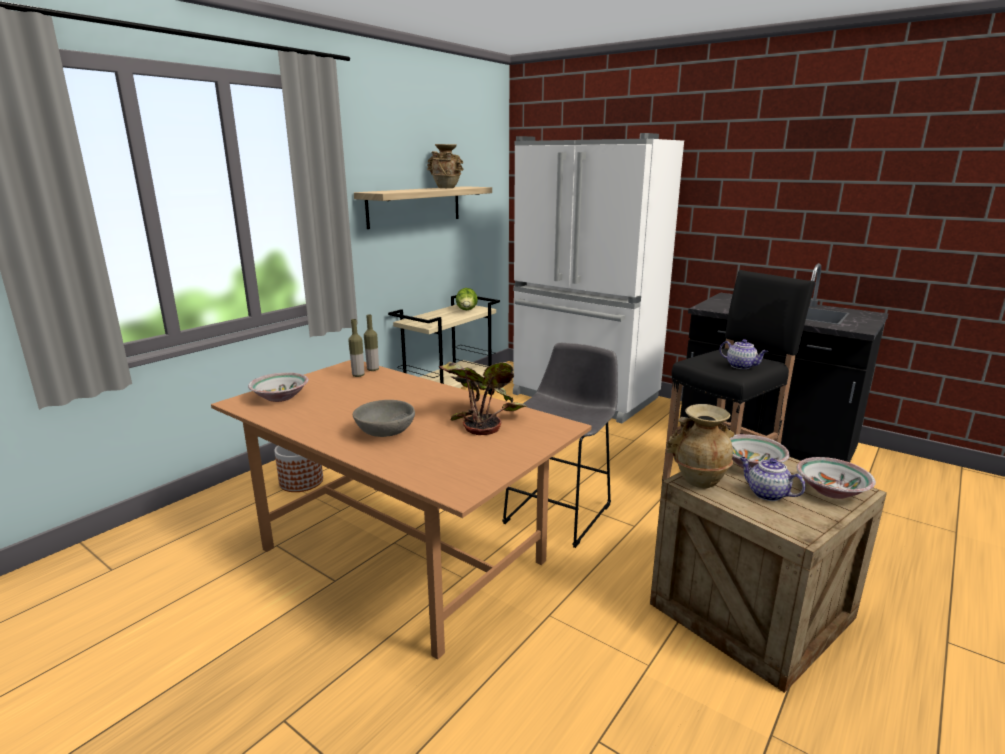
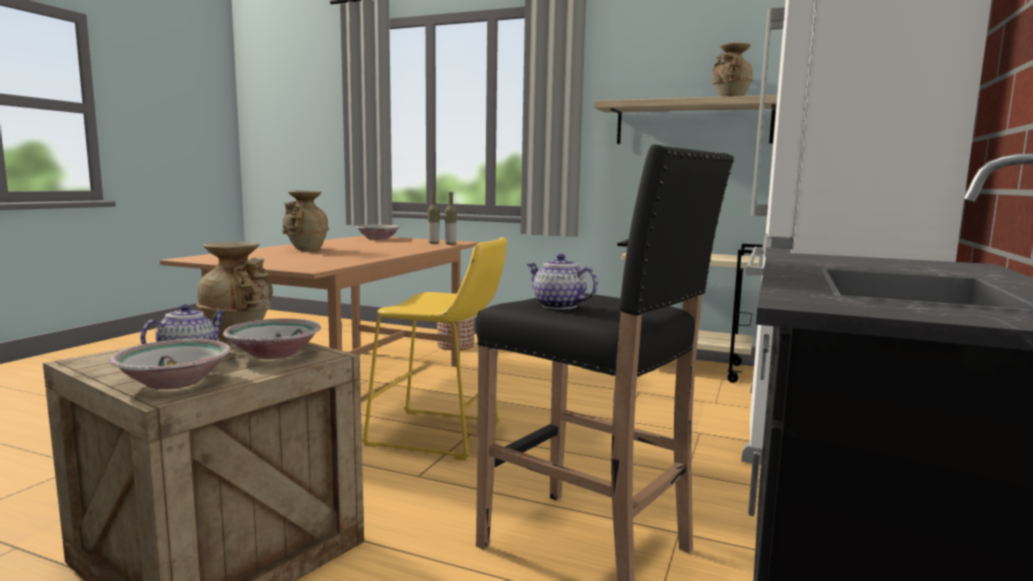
camera: 75 degrees right, 10 degrees down
grey bowl [353,400,415,437] -> beige vase [283,191,329,251]
potted plant [439,362,528,435] -> none
lettuce [456,288,478,310] -> none
grey stool [502,343,618,548] -> yellow stool [362,237,507,460]
teapot [720,339,768,369] -> teapot turned 105 degrees clockwise [527,254,598,309]

